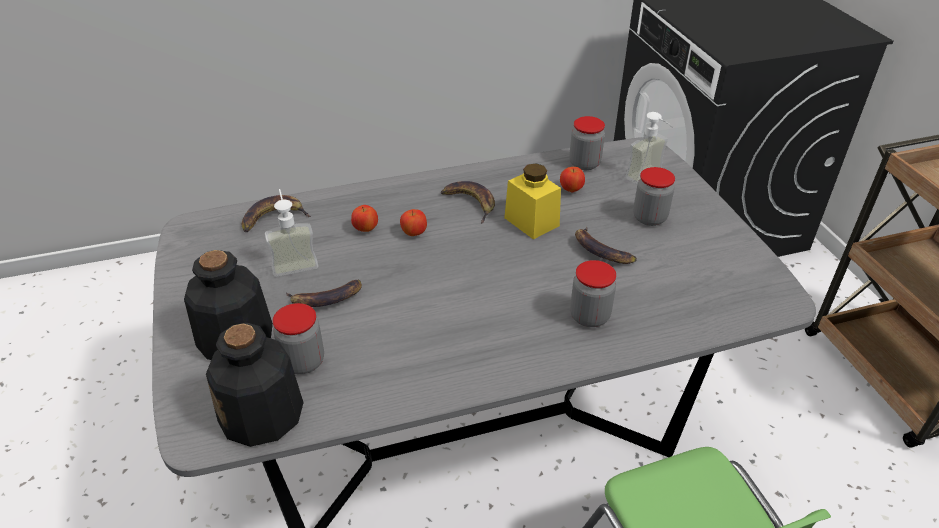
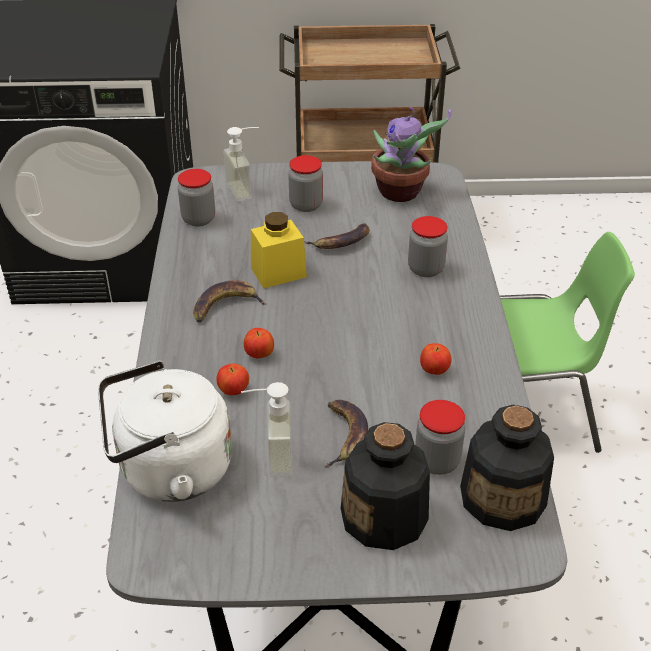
camera: 75 degrees left, 0 degrees up
banana [242,195,311,232] -> white kettle [98,361,232,502]
apple [560,167,585,192] -> apple moved to [420,343,452,375]
none -> potted plant [371,107,451,202]

